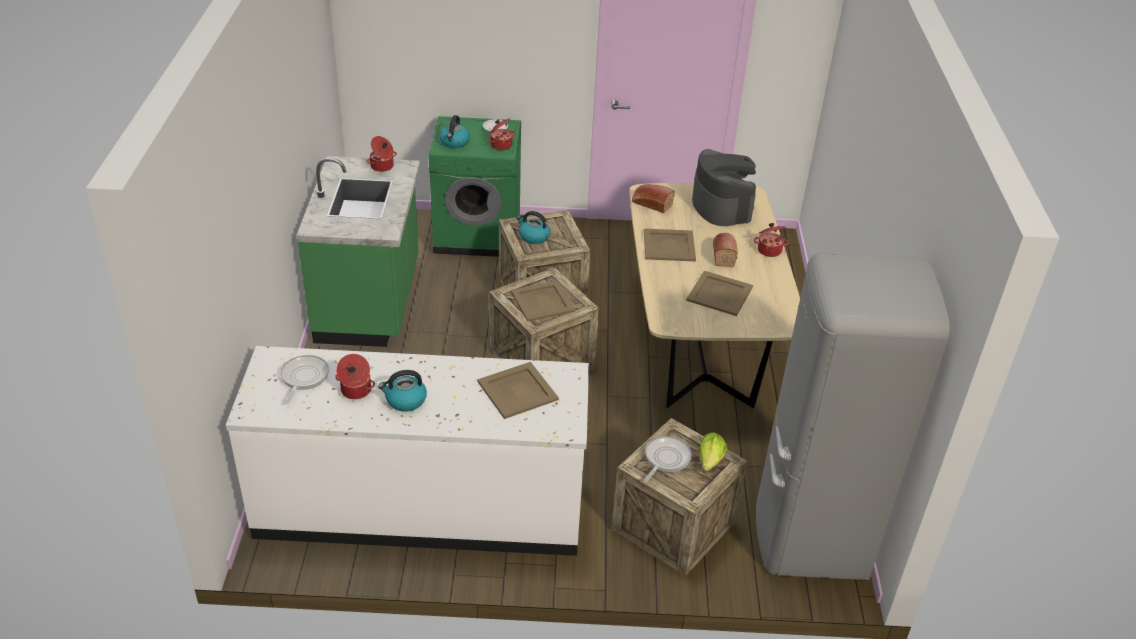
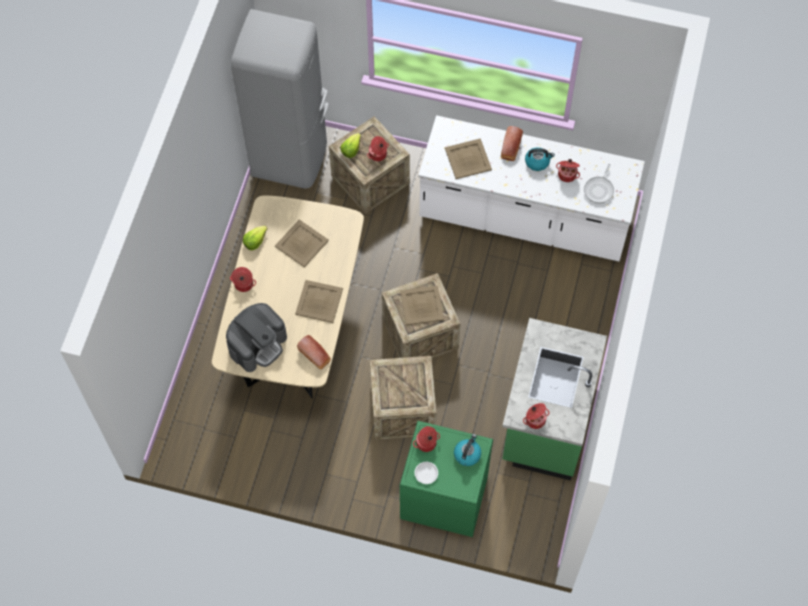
camera: 165 degrees left, 25 degrees up
kettle [516,211,550,244] -> none
frying pan [644,436,692,483] -> cooking pot [367,136,389,161]
coffee machine [692,149,756,226] -> coffee machine turned 135 degrees counterclockwise [226,303,287,372]
bread [713,233,738,267] -> bread moved to [501,126,523,161]
none -> lettuce [243,226,268,250]

